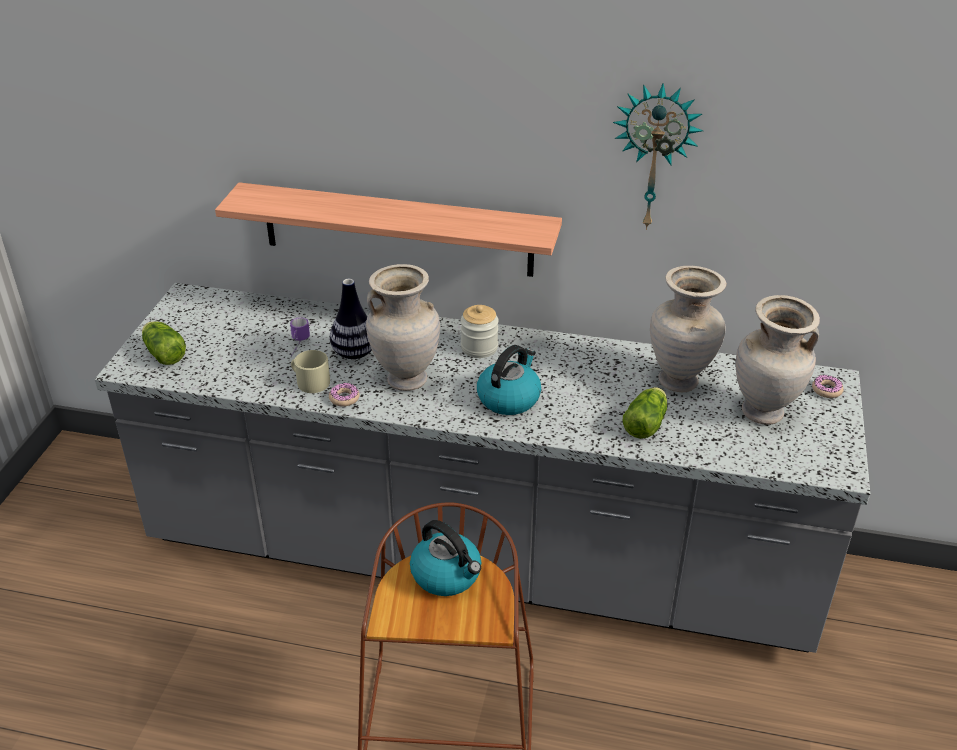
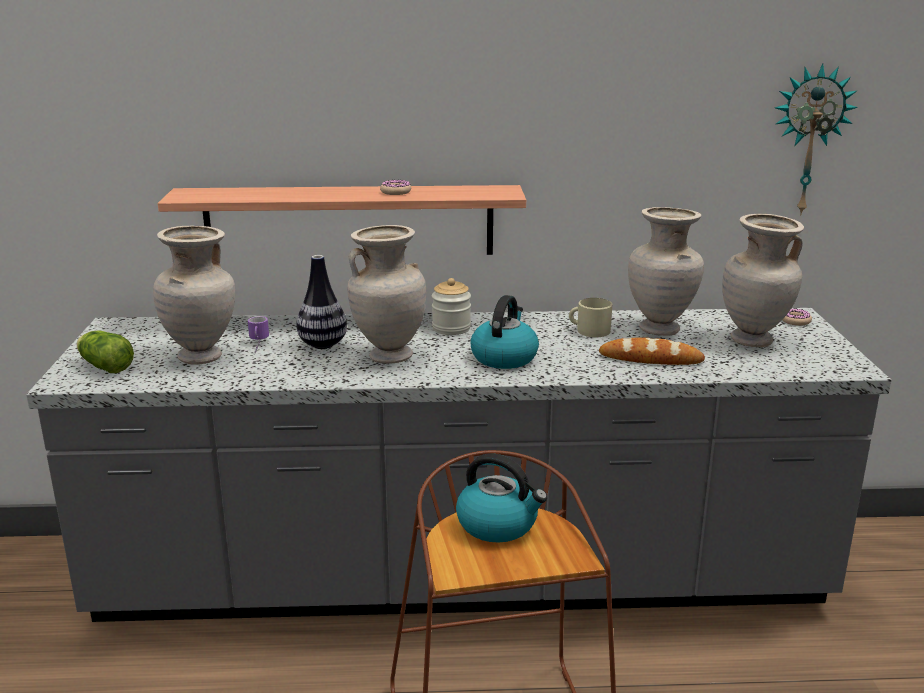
camera: 15 degrees left, 15 degrees down
beige mug [291,350,330,393] -> beige mug moved to [569,298,612,337]
donut [329,383,359,407] -> donut moved to [380,180,411,195]
wall clock [613,83,703,230] -> wall clock moved to [775,63,858,216]
lettuce [623,387,668,439] -> bread [599,337,705,365]
none -> beige vase [153,226,235,365]

